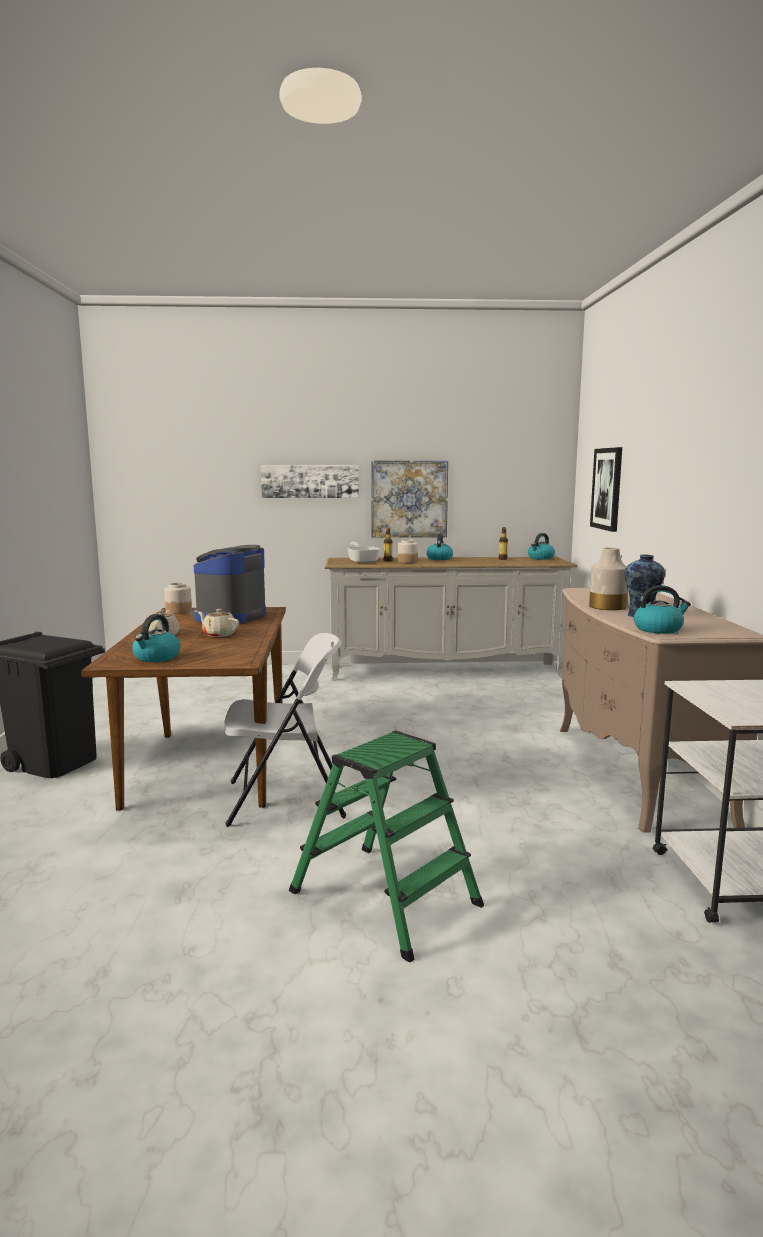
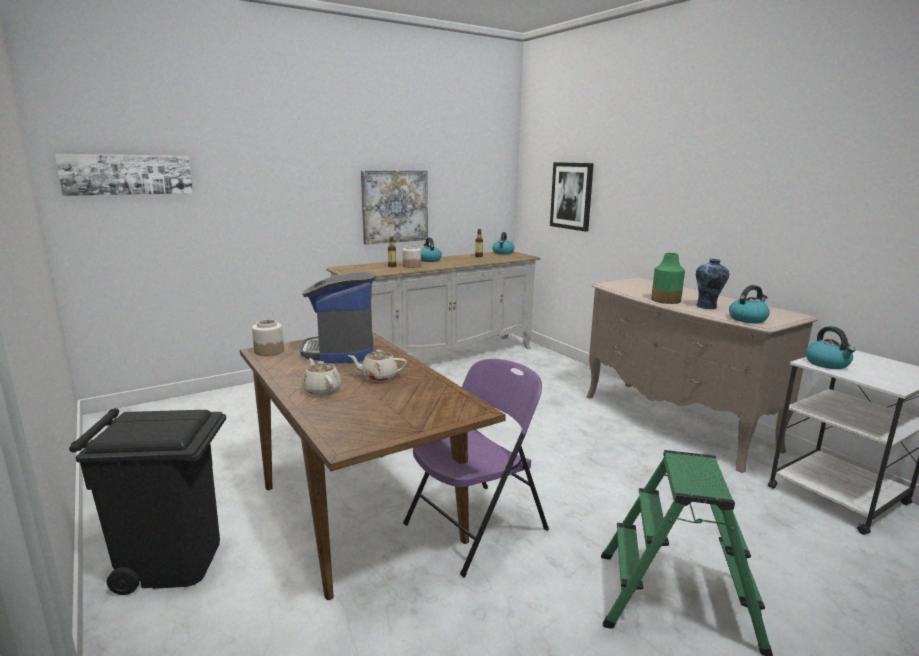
camera: 30 degrees left, 5 degrees up
kettle [132,614,180,662] -> kettle moved to [806,326,855,369]
white chair [224,633,346,827] -> purple chair [403,359,549,578]
picture [261,465,359,498] -> picture moved to [55,154,193,196]
frying pan [347,542,380,563] -> none
beige vase [589,548,627,610] -> green vase [651,253,685,304]

